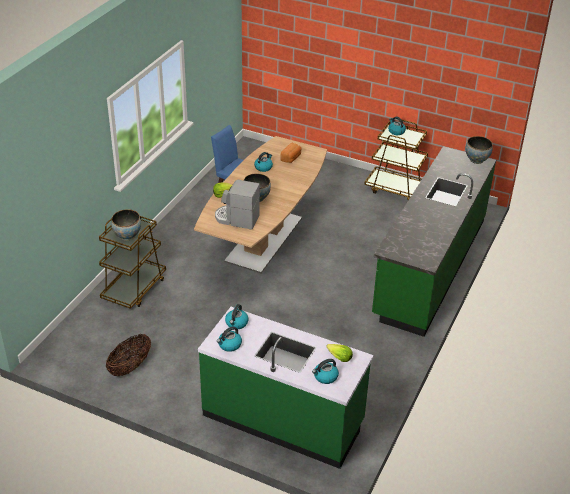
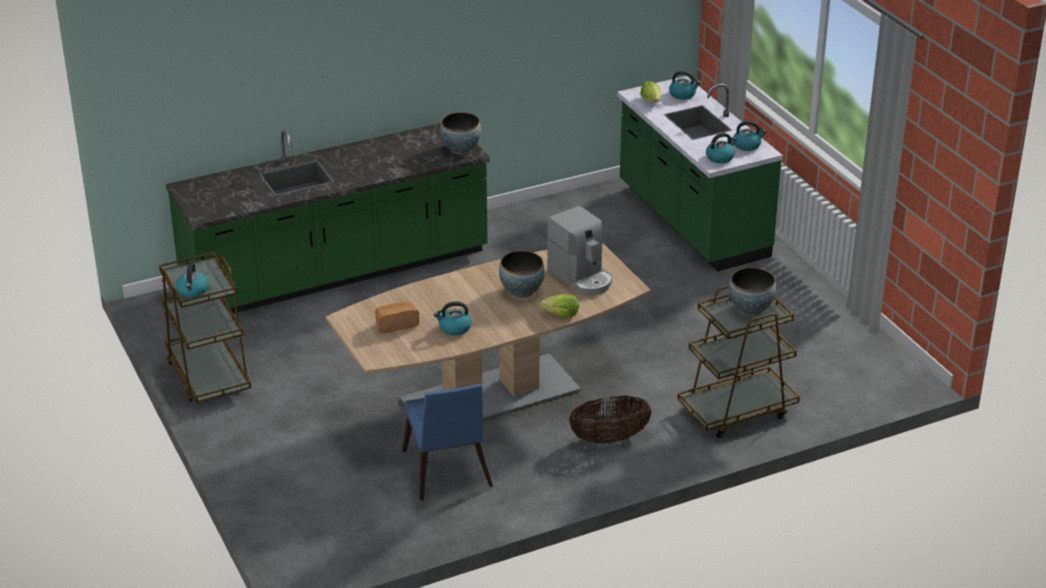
camera: 140 degrees left, 5 degrees down
basket [106,334,151,376] -> basket moved to [569,395,652,443]
bowl [466,136,493,164] -> bowl moved to [440,112,481,155]

